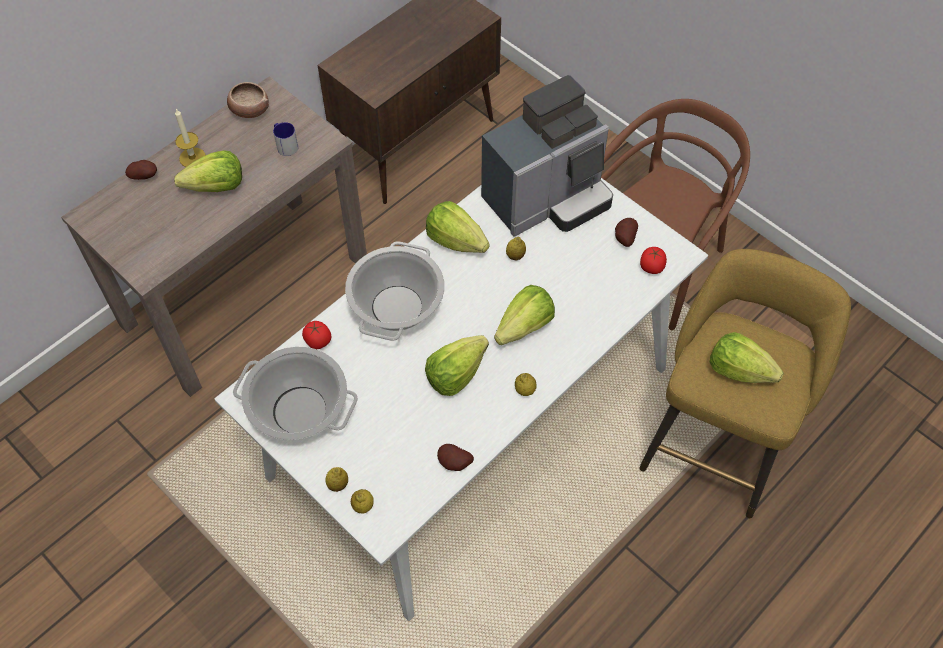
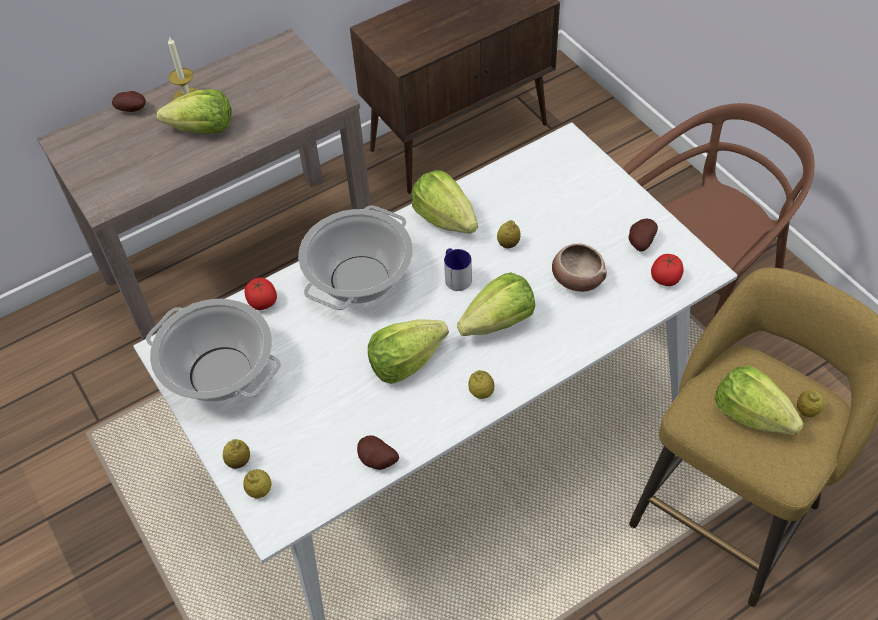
camera: 15 degrees right, 5 degrees down
bowl [227,82,269,118] -> bowl moved to [552,243,607,292]
mug [273,122,298,156] -> mug moved to [444,248,472,291]
coffee machine [481,75,613,236] -> none
none -> lemon [797,390,824,417]

